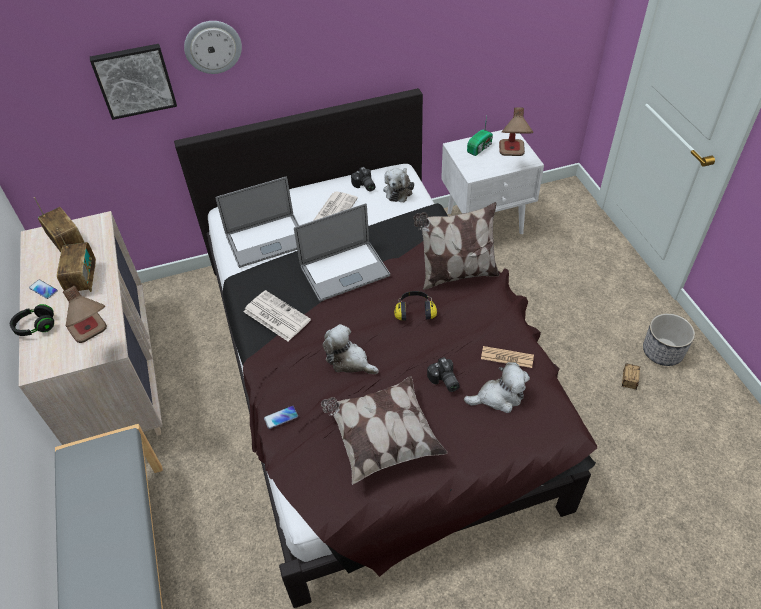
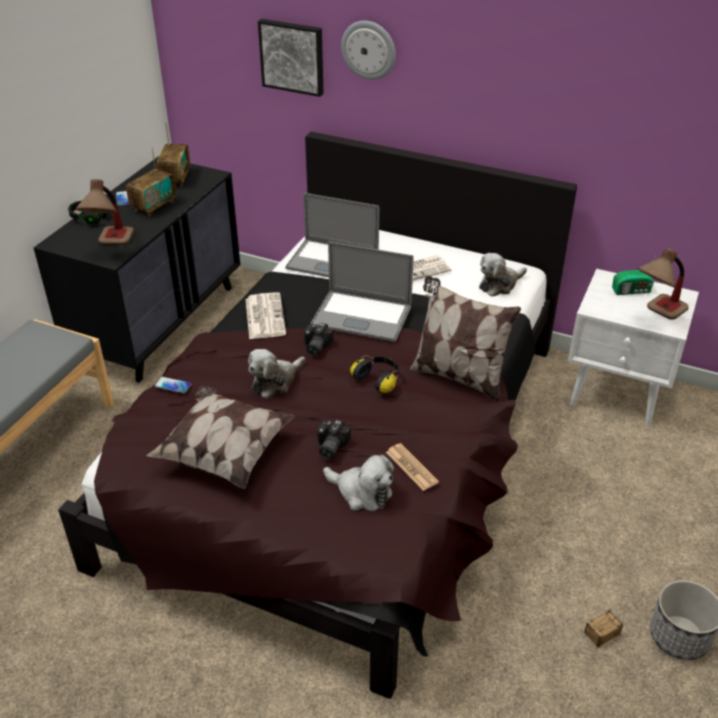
camera: 40 degrees right, 10 degrees down
beige dresser [19,211,162,445] -> black dresser [34,156,241,383]
plush toy [322,324,379,374] -> plush toy turned 120 degrees counterclockwise [248,349,305,399]
camera [351,167,376,192] -> camera moved to [304,323,333,356]

